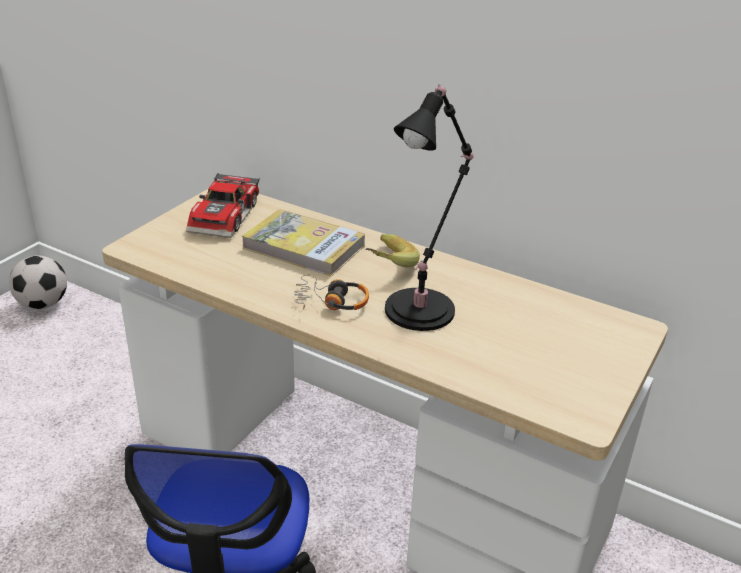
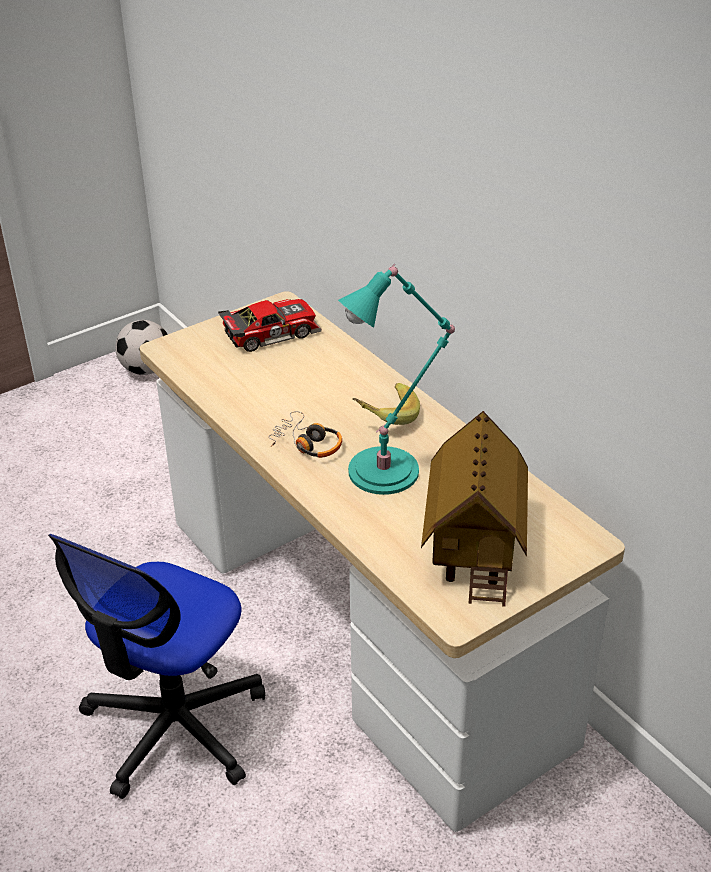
camera: 25 degrees right, 5 degrees up
toy car [186,173,260,238] -> toy car turned 150 degrees counterclockwise [218,299,322,352]
book [242,209,365,277] -> none
black table lamp [385,85,473,331] -> turquoise table lamp [338,264,455,495]
none -> toy house [421,411,528,607]

